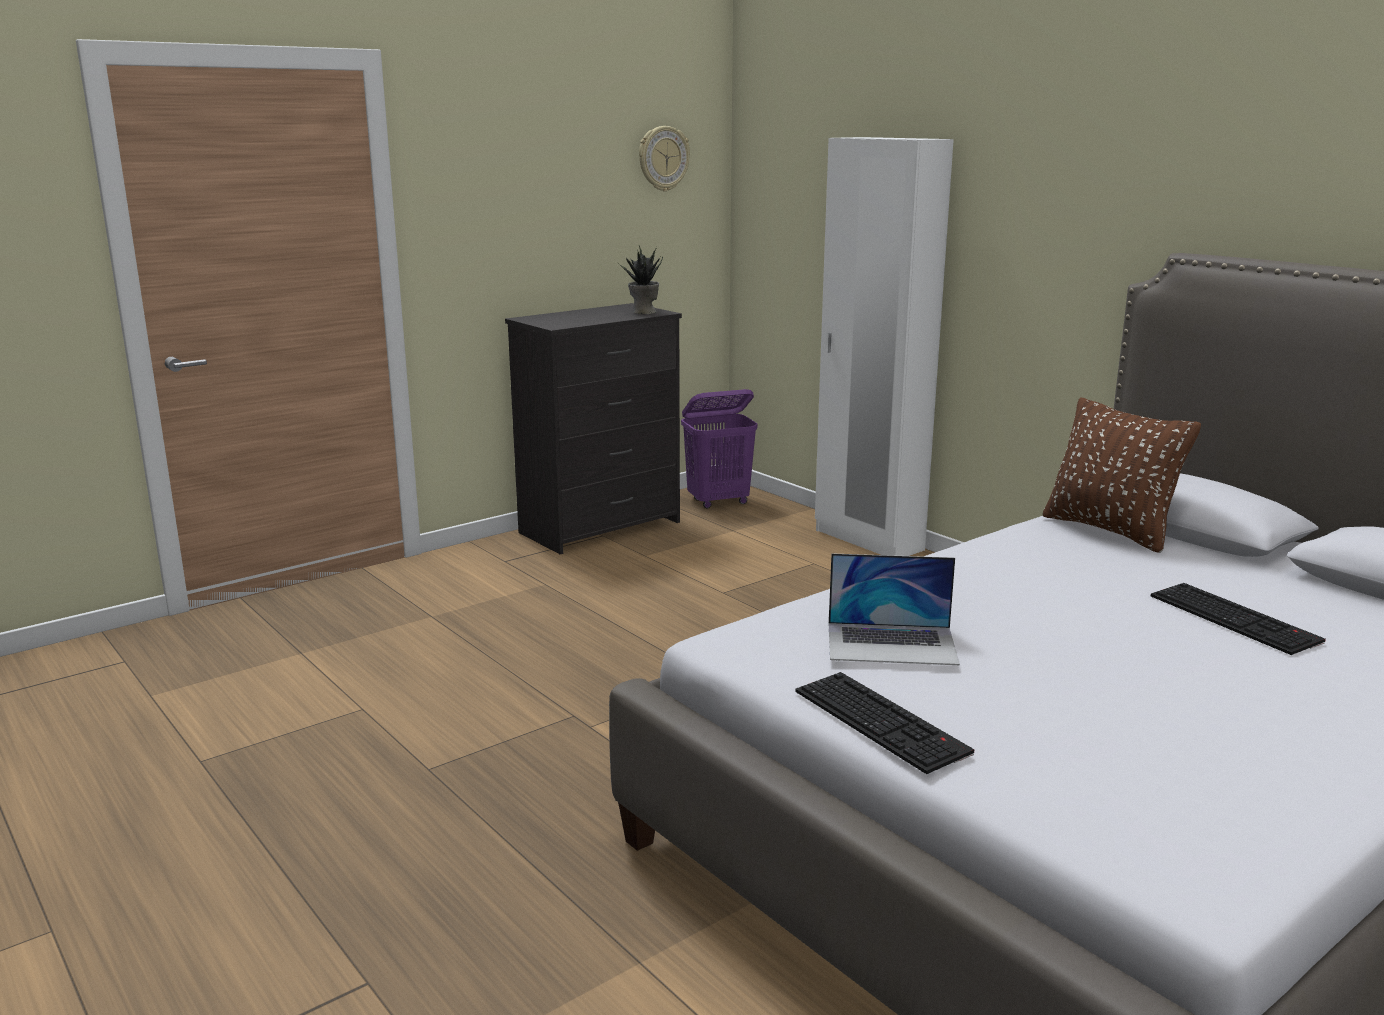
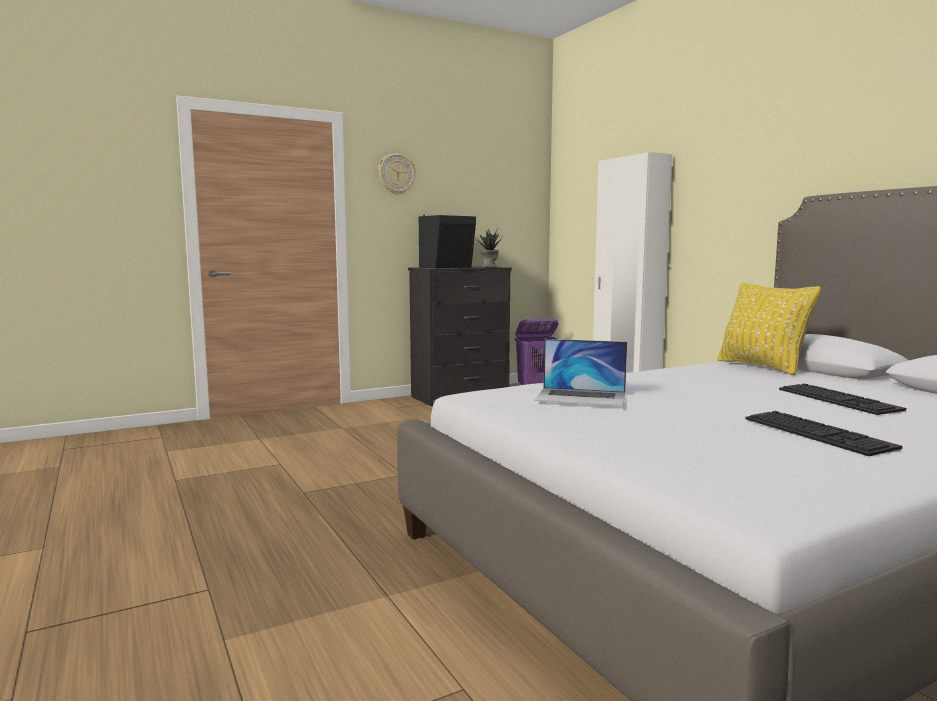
camera: 10 degrees right, 10 degrees down
wall clock [639,126,690,191] -> wall clock moved to [378,154,416,195]
keyboard [796,672,974,774] -> keyboard moved to [746,411,902,456]
brown pillow [1043,397,1201,553] -> yellow pillow [717,283,821,375]
none -> black speaker [419,214,476,268]

